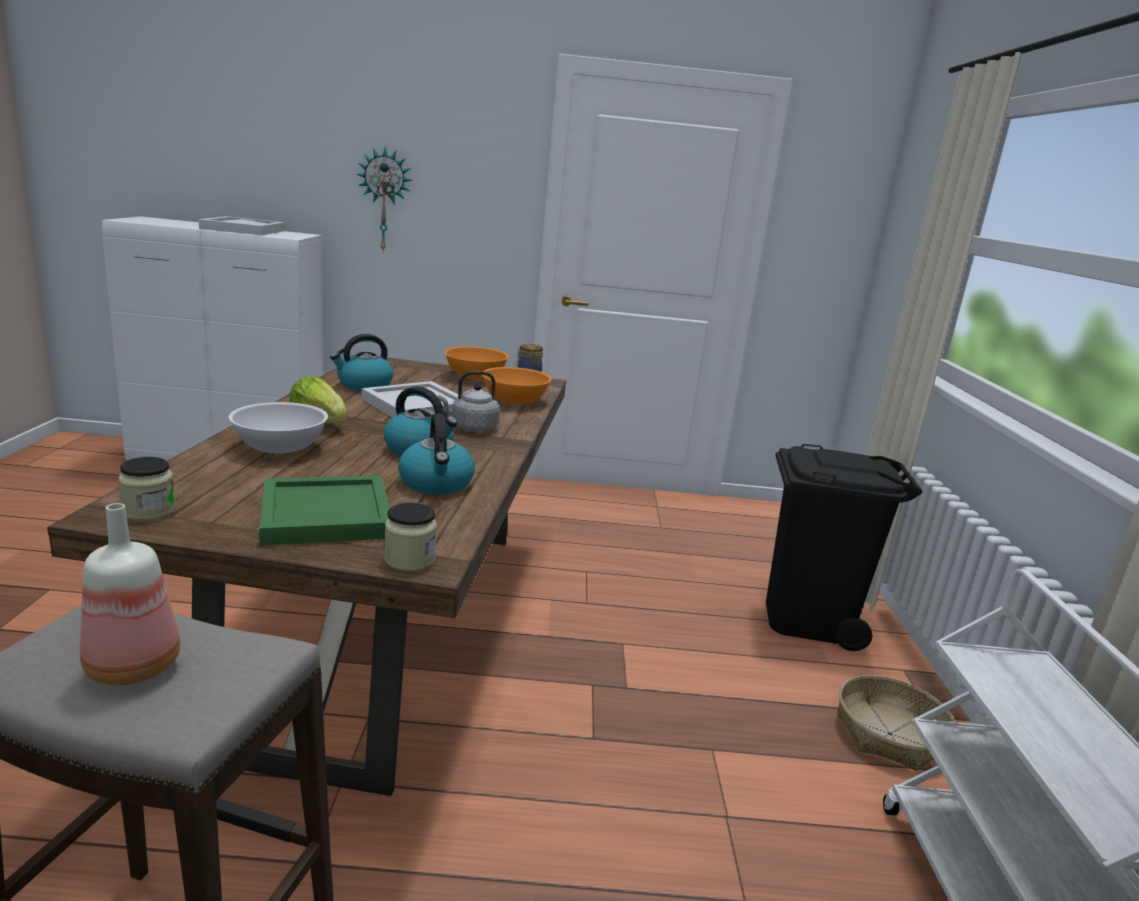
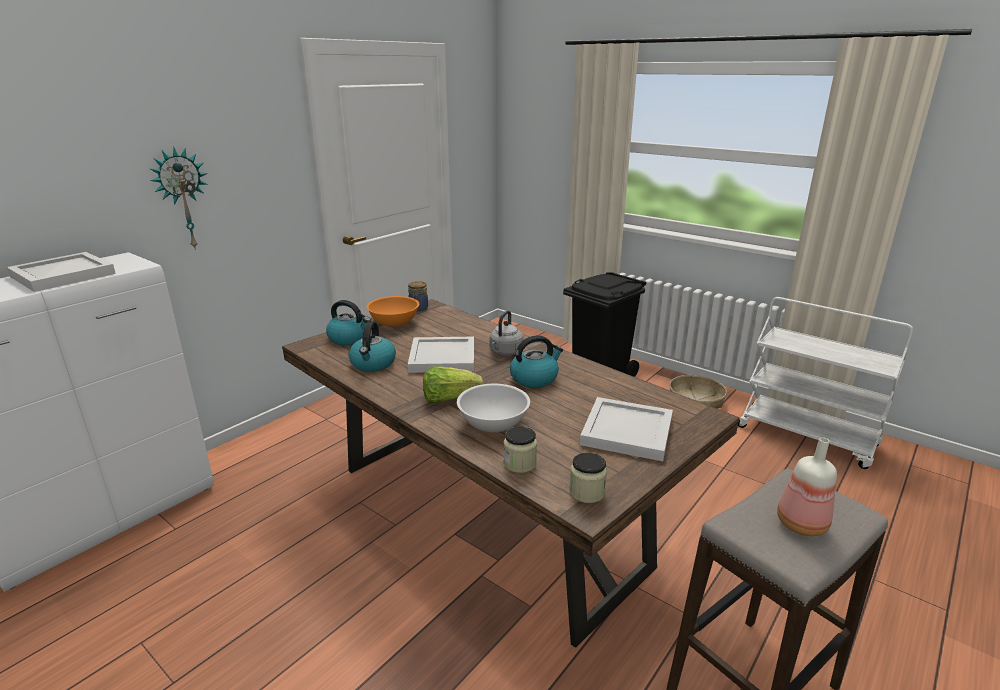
camera: 50 degrees left, 5 degrees up
green tray [259,475,389,545] -> white tray [580,397,673,461]
jar [384,503,437,571] -> jar moved to [504,426,537,473]
kettle [398,413,475,495] -> kettle moved to [326,300,371,345]
orange bowl [482,367,552,404] -> none

